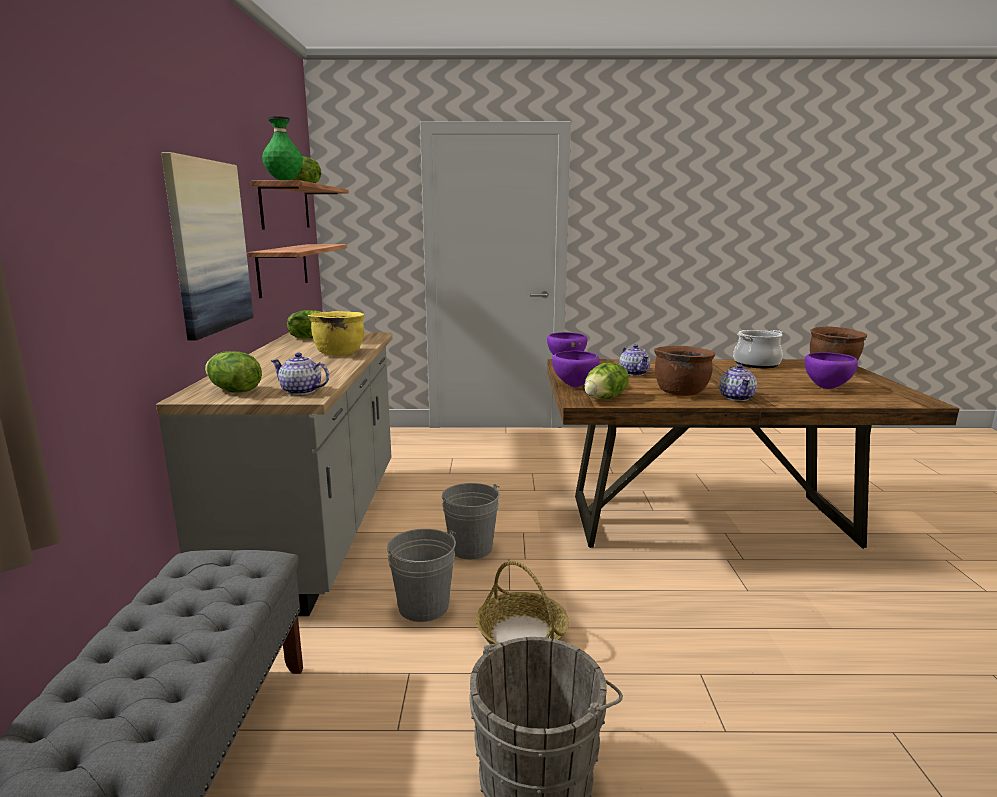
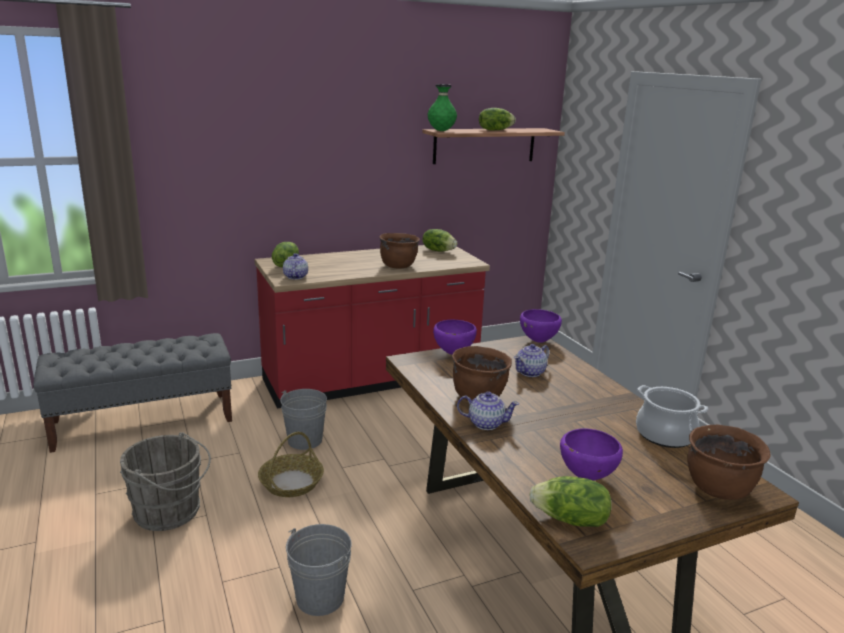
camera: 65 degrees right, 5 degrees up
grey counter [156,333,393,616] -> red counter [254,245,490,408]
picture [161,152,253,340] -> none
shelf [248,244,347,298] -> none
yellow cooking pot [308,311,365,356] -> brown cooking pot [379,233,420,269]
grey bucket [442,483,500,559] -> grey bucket moved to [286,524,352,616]
lettuce [584,363,629,399] -> lettuce moved to [529,476,612,527]
teapot [719,364,757,401] -> teapot turned 150 degrees counterclockwise [457,391,519,430]

